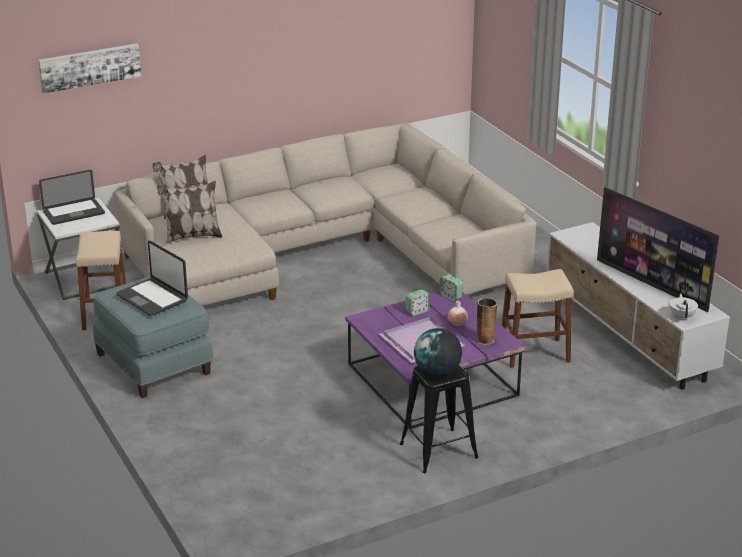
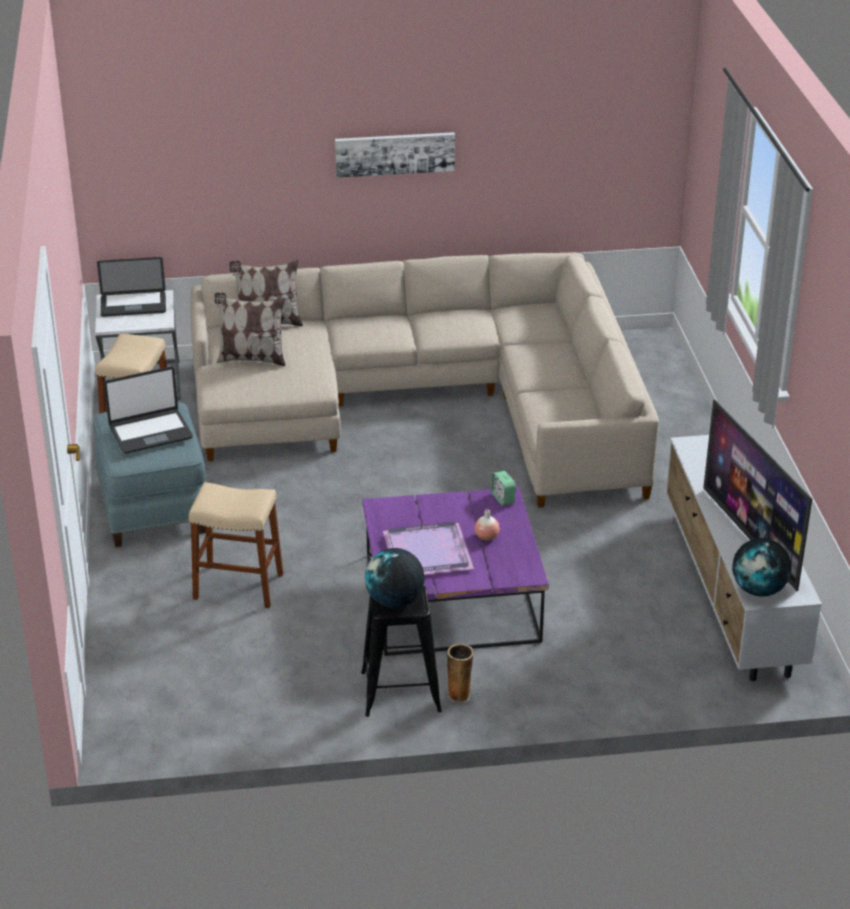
camera: 20 degrees right, 5 degrees up
picture [38,43,141,94] -> picture moved to [335,132,455,178]
laptop [116,241,188,316] -> laptop turned 90 degrees counterclockwise [104,366,193,453]
alarm clock [406,289,430,316] -> none
vase [477,298,498,345] -> vase moved to [447,644,474,703]
beige stool [502,269,574,368] -> beige stool moved to [189,482,283,608]
white teapot [670,293,698,320] -> globe [732,538,792,597]

